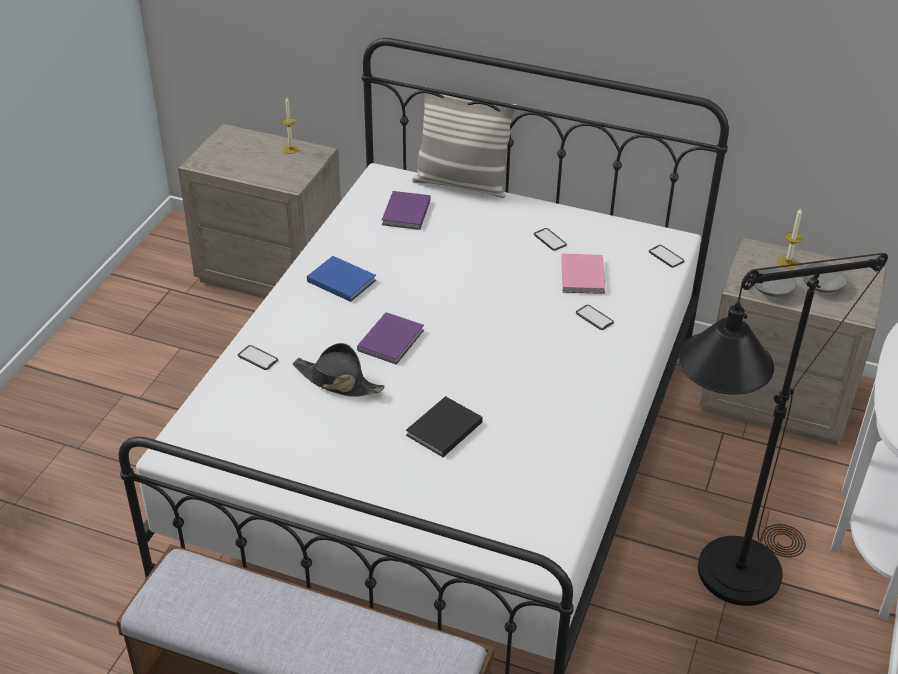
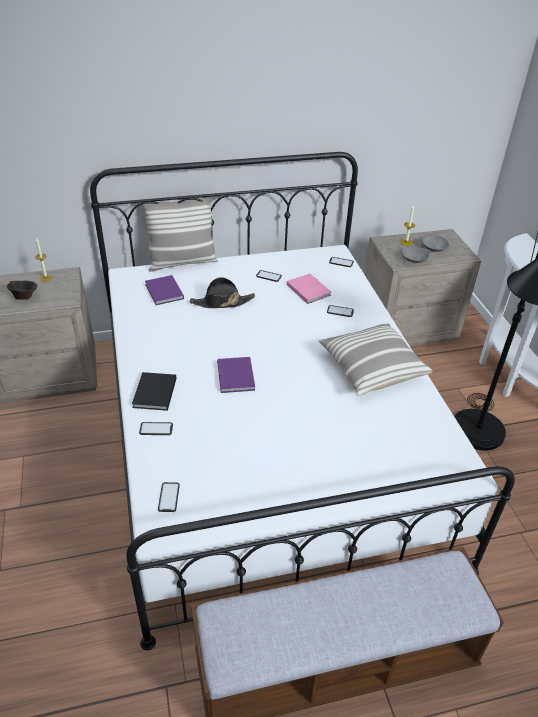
camera: 35 degrees left, 0 degrees up
black hat [293,343,385,397] -> black hat moved to [190,277,255,308]
blue book [307,256,376,302] -> none
black book [406,396,483,457] -> black book moved to [132,372,176,411]
none -> brown bowl [7,281,37,300]
none -> phone [158,482,180,512]
none -> pillow [319,323,433,396]

